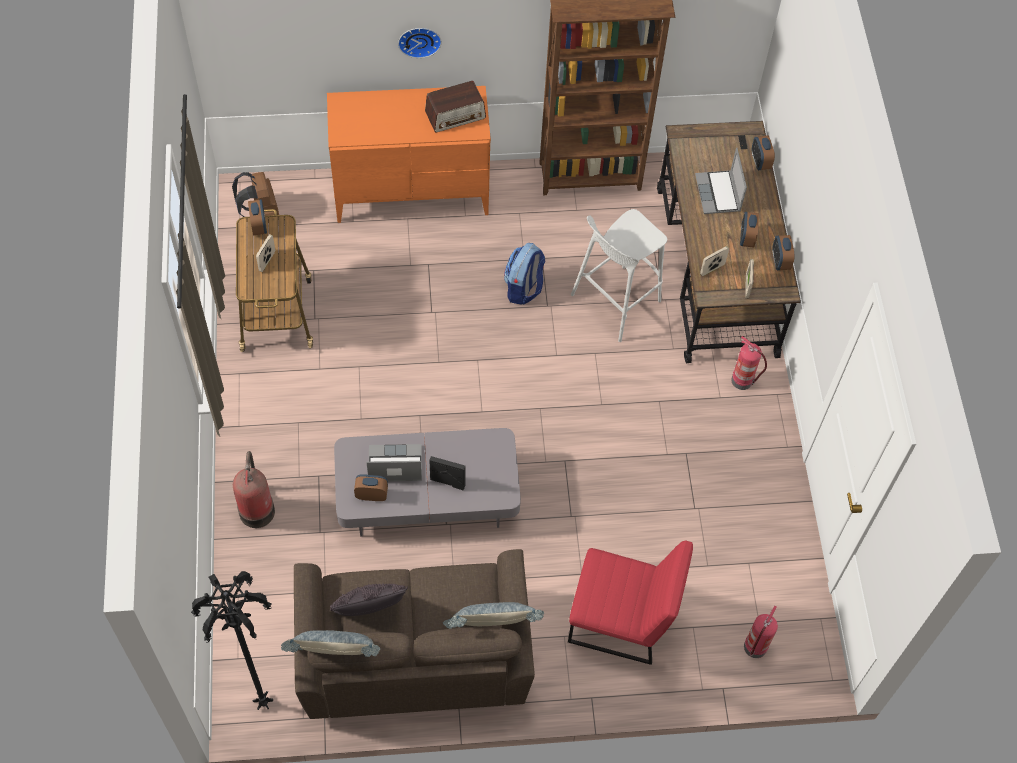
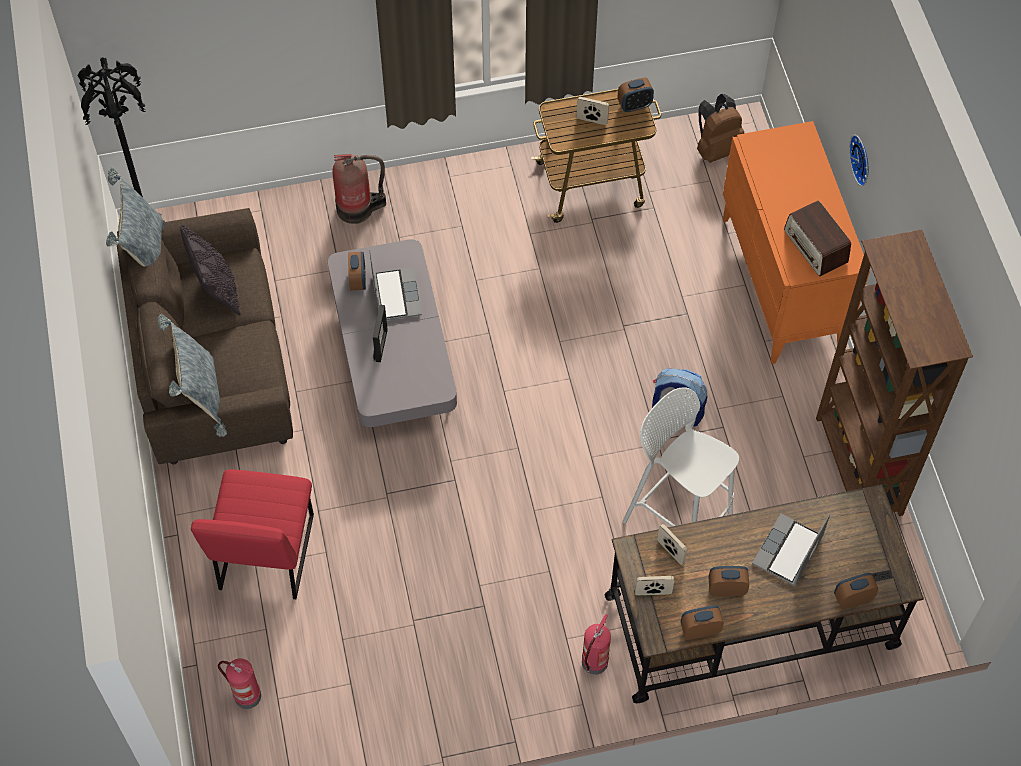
camera: 85 degrees right, 0 degrees up
laptop [695,147,747,214] -> laptop turned 45 degrees counterclockwise [752,513,830,586]

